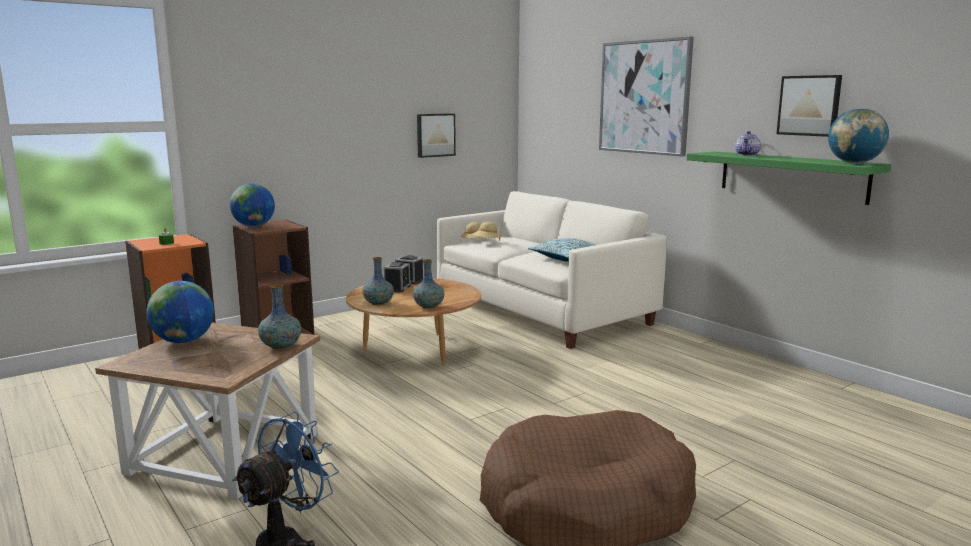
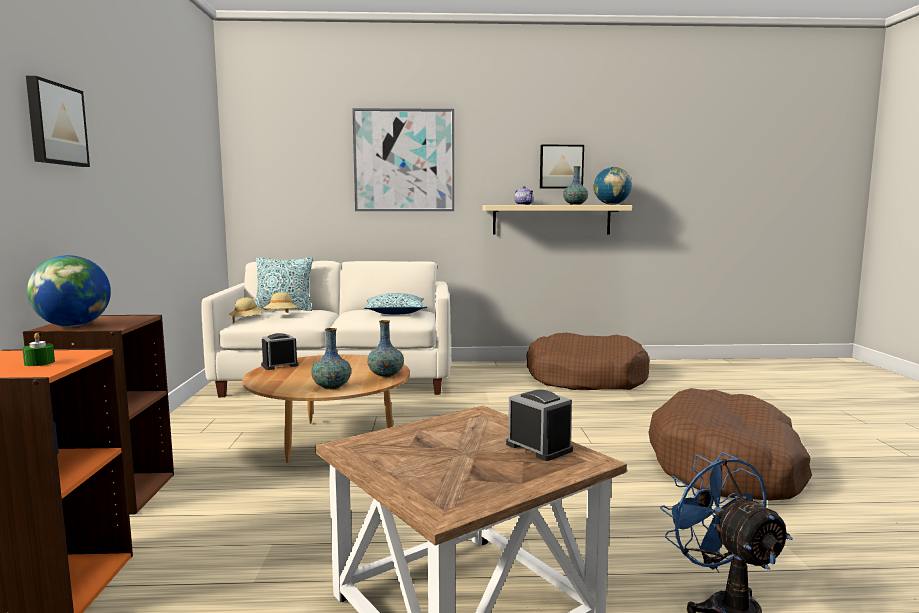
camera: 55 degrees left, 5 degrees down
globe [146,281,214,343] -> none
vase [258,284,302,350] -> vase moved to [563,166,588,205]
alarm clock [384,262,411,293] -> alarm clock moved to [506,389,573,461]
picture [417,113,456,158] -> picture moved to [26,76,90,167]
green shelf [687,152,891,205] -> beige shelf [482,205,632,235]
none -> pillow [255,257,314,311]
none -> brown dog bed [526,332,650,390]

